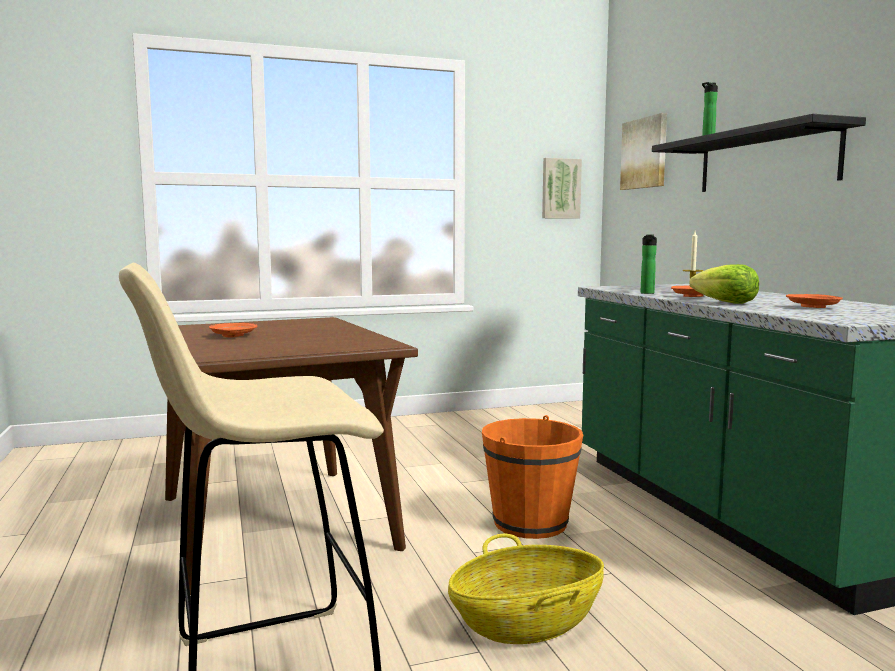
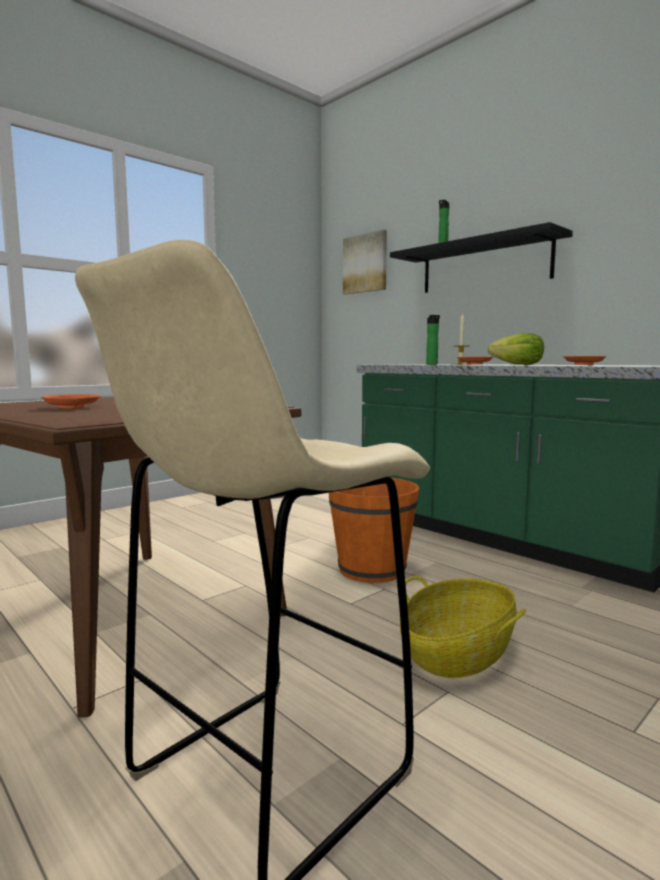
camera: 25 degrees left, 0 degrees up
picture [542,158,582,219] -> none

